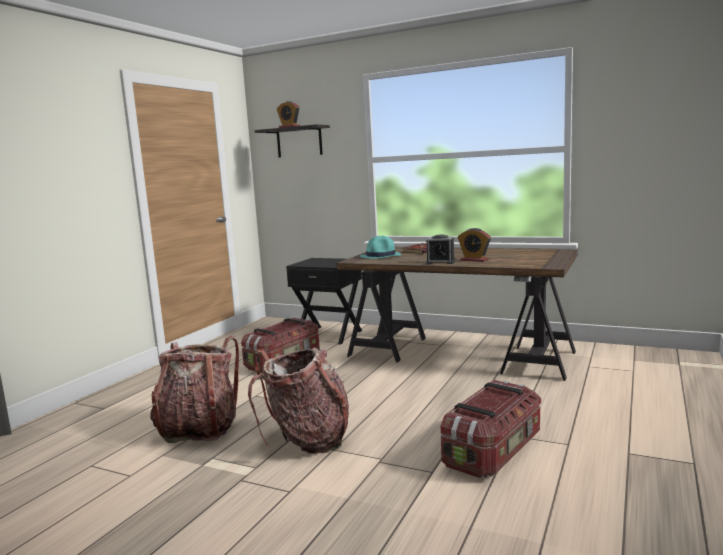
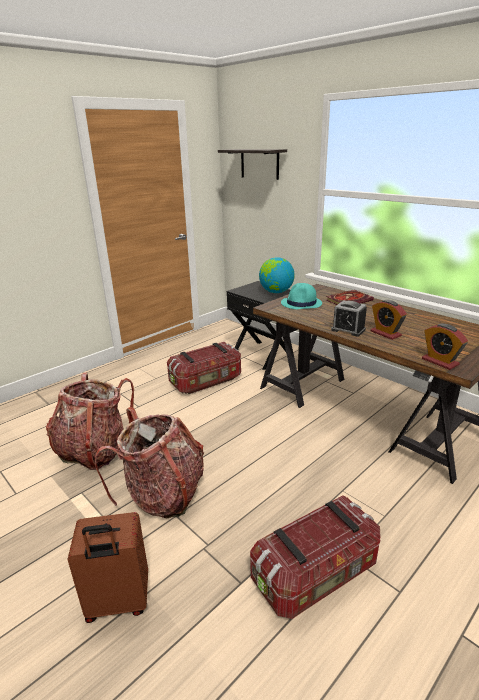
camera: 20 degrees right, 15 degrees up
alarm clock [277,101,300,128] -> alarm clock moved to [422,324,468,370]
none -> brown suitcase [68,512,148,623]
none -> globe [259,257,295,293]

